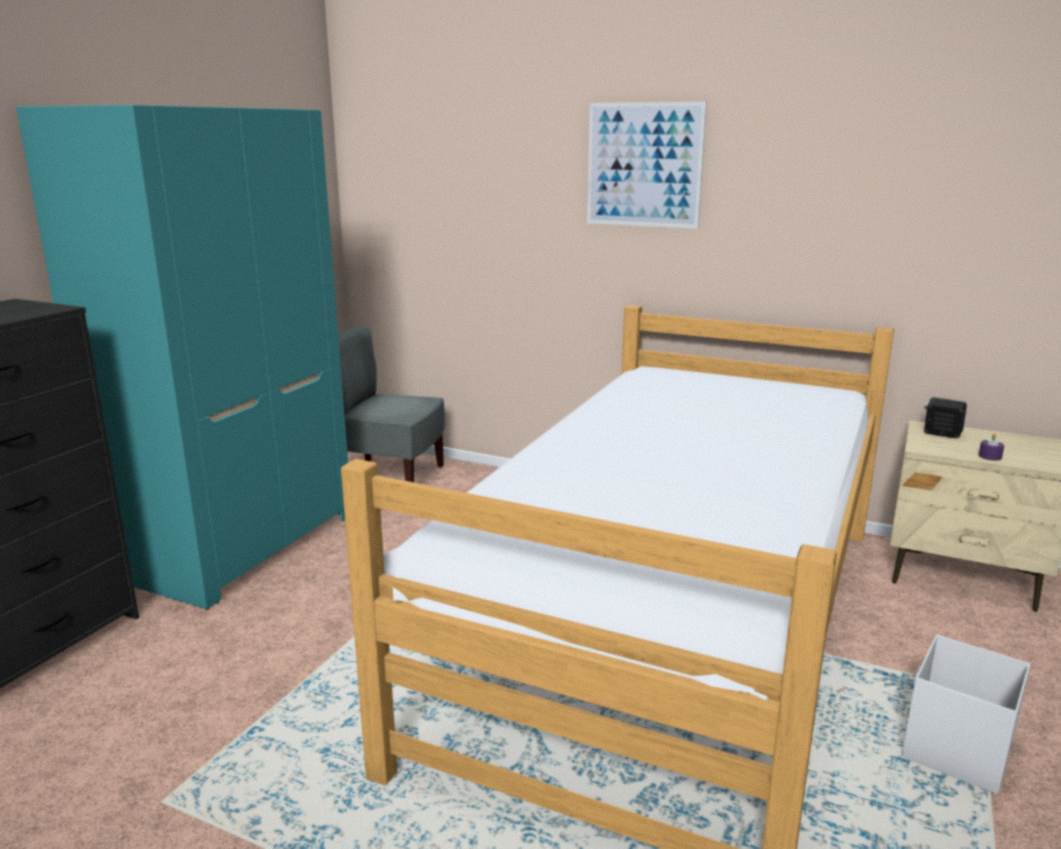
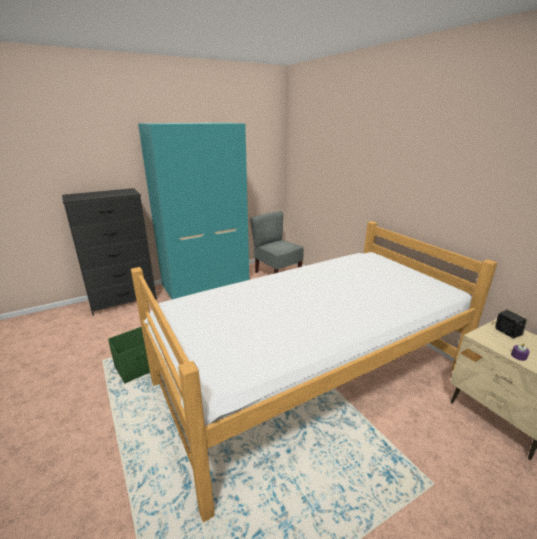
camera: 35 degrees right, 5 degrees up
picture [587,102,707,229] -> none
white storage box [902,634,1030,795] -> none
none -> green storage box [108,327,150,383]

